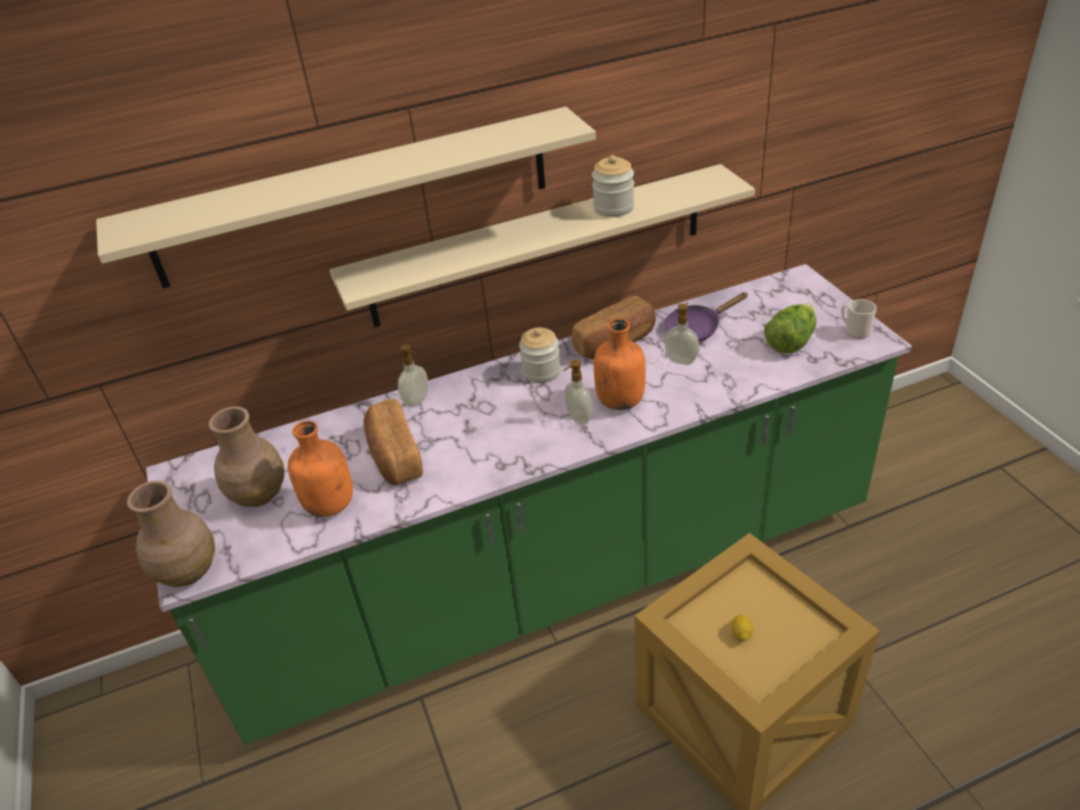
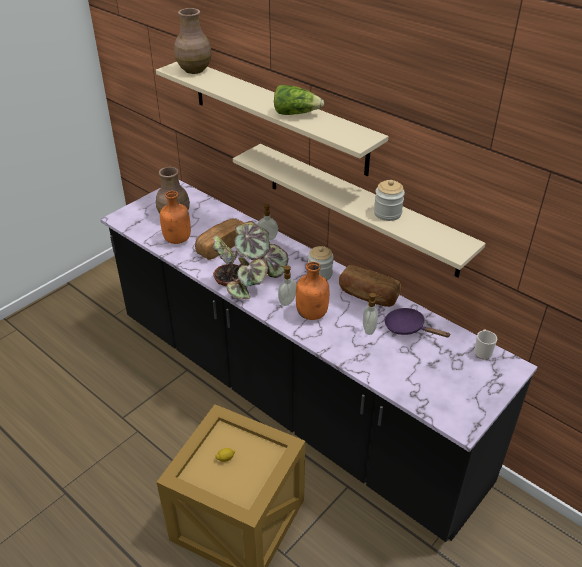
camera: 60 degrees right, 0 degrees up
brown vase [127,480,215,587] -> brown vase moved to [174,8,212,74]
green counter [146,264,912,745] -> black counter [100,180,537,542]
lettuce [764,304,816,353] -> lettuce moved to [274,85,324,115]
mug [841,299,877,339] -> mug moved to [474,329,497,360]
none -> potted plant [213,221,288,299]

